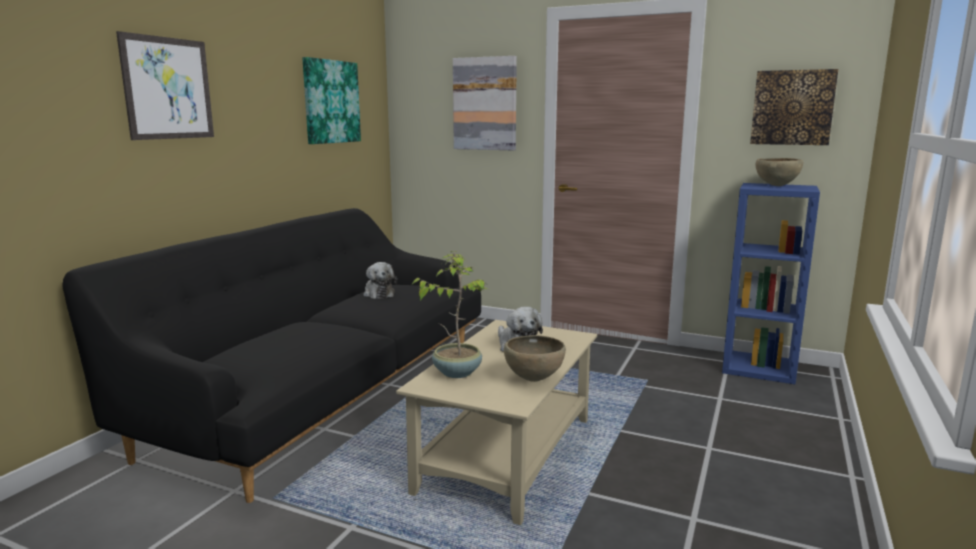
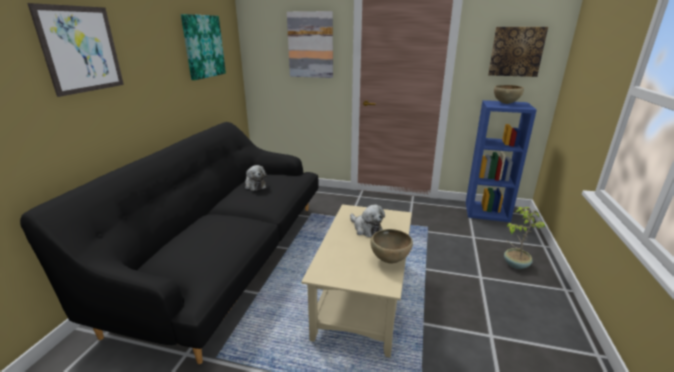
camera: 10 degrees left, 10 degrees up
potted plant [411,251,488,378] -> potted plant moved to [504,207,545,269]

